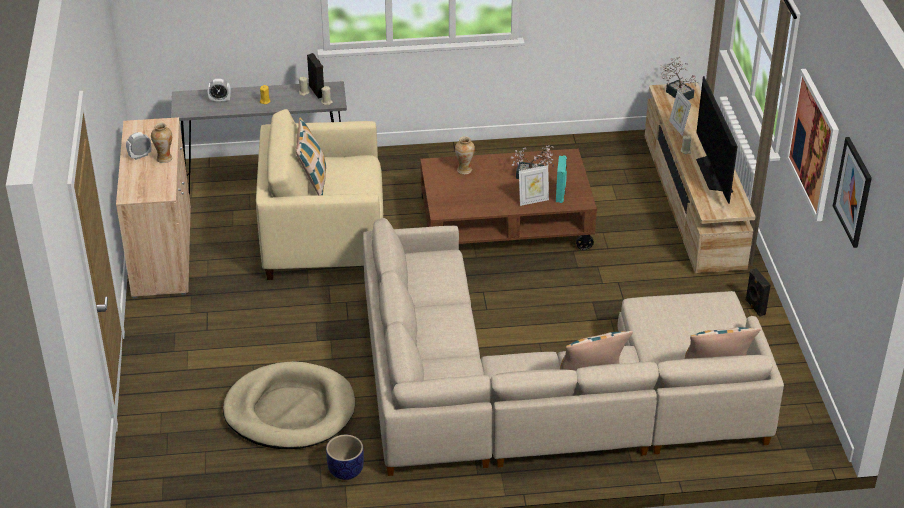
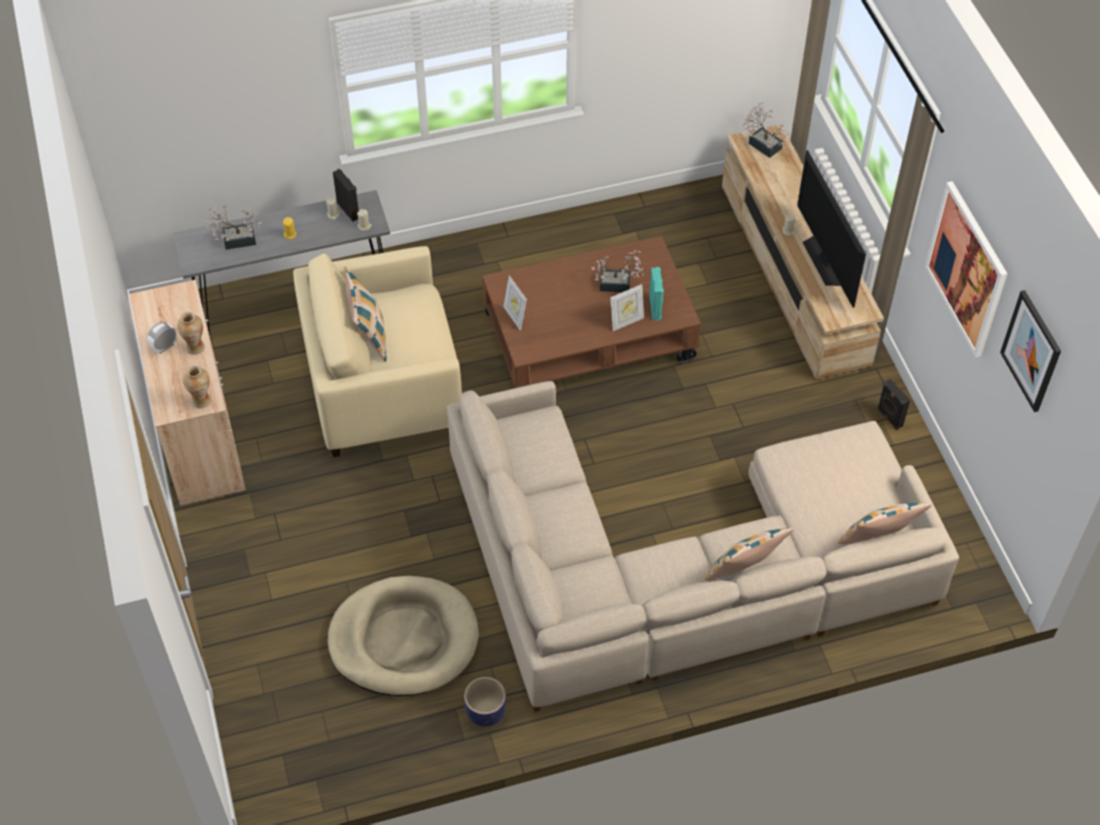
camera: 10 degrees left, 15 degrees up
alarm clock [208,78,231,103] -> potted plant [207,205,261,250]
vase [455,136,475,174] -> vase moved to [183,365,211,408]
picture frame [669,89,691,136] -> picture frame moved to [503,275,527,331]

